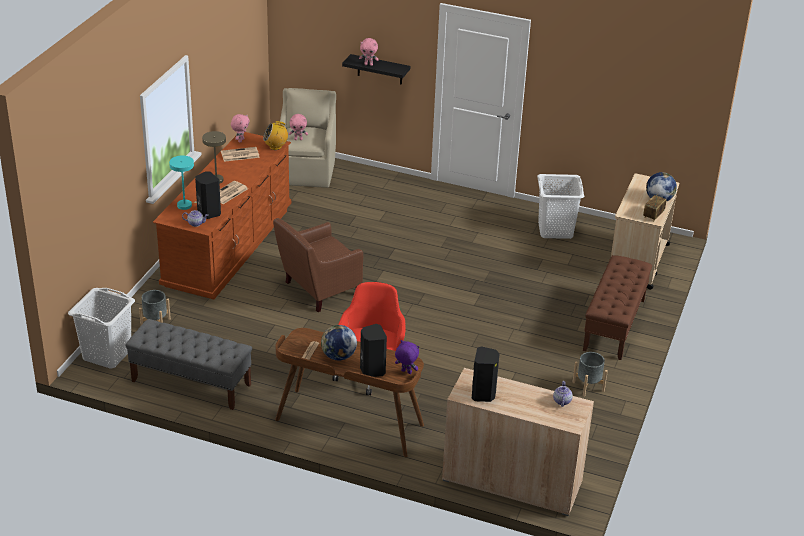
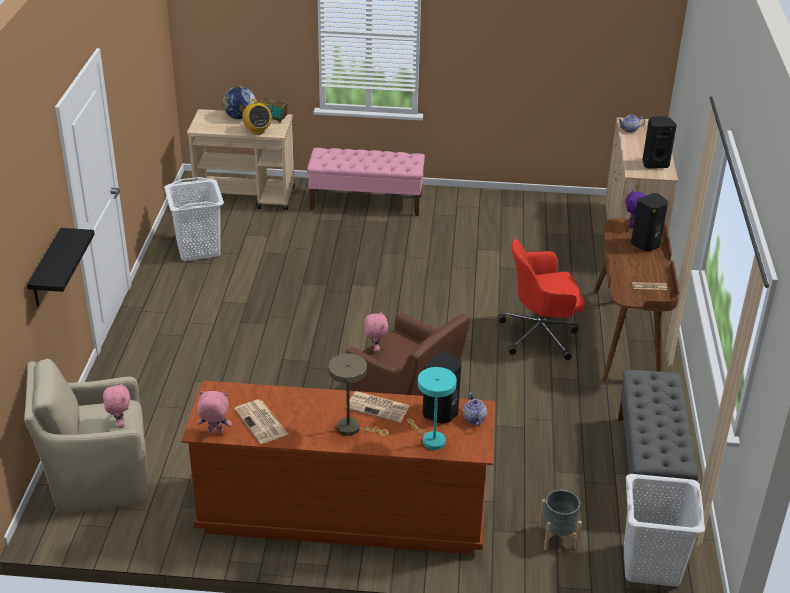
camera: 105 degrees left, 0 degrees up
radio [263,121,288,150] -> radio moved to [242,99,272,135]
globe [321,325,357,360] -> none
pink plush toy [359,38,379,66] -> pink plush toy moved to [364,311,388,353]
grey planter [572,352,608,397] -> none
brown bench [583,255,652,360] -> pink bench [307,148,425,216]

